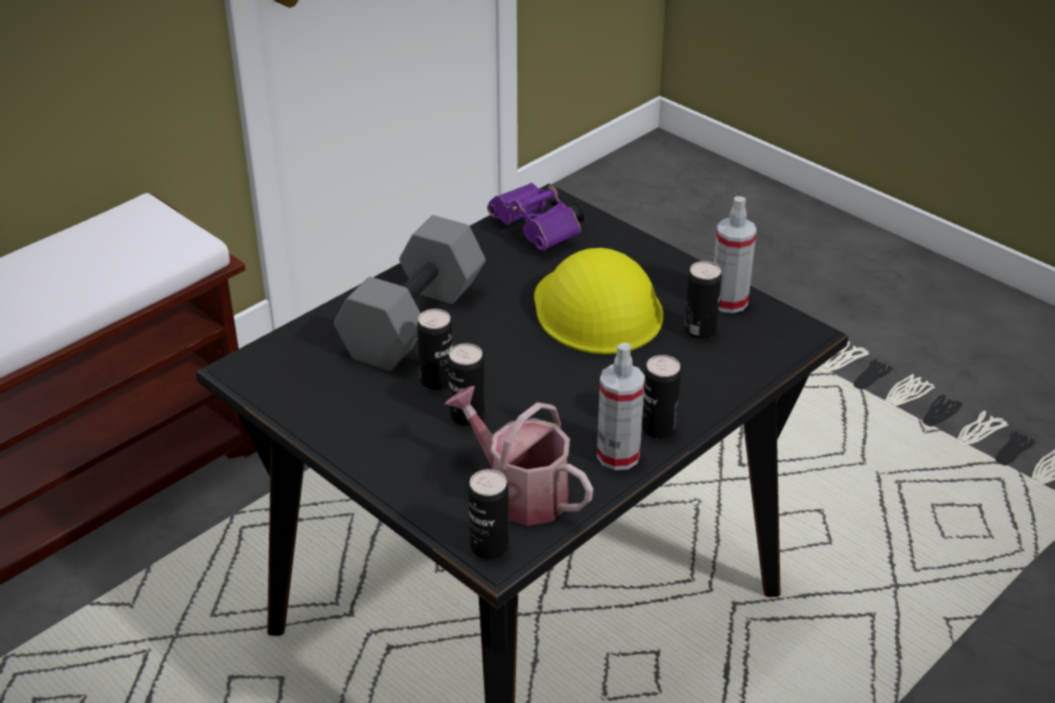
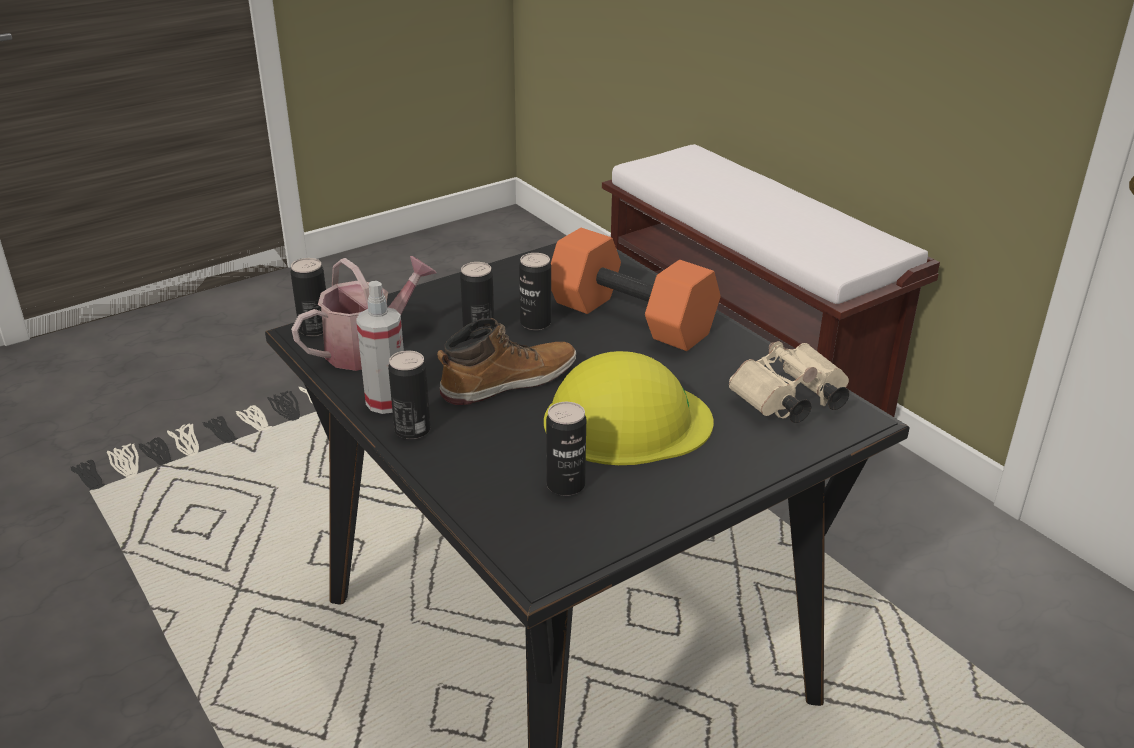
camera: 100 degrees right, 5 degrees down
grey dumbbell [334,215,486,371] -> orange dumbbell [551,228,721,351]
purple binoculars [487,183,585,251] -> beige binoculars [729,341,849,423]
spray bottle [714,196,757,313] -> none
none -> boot [437,318,576,405]

